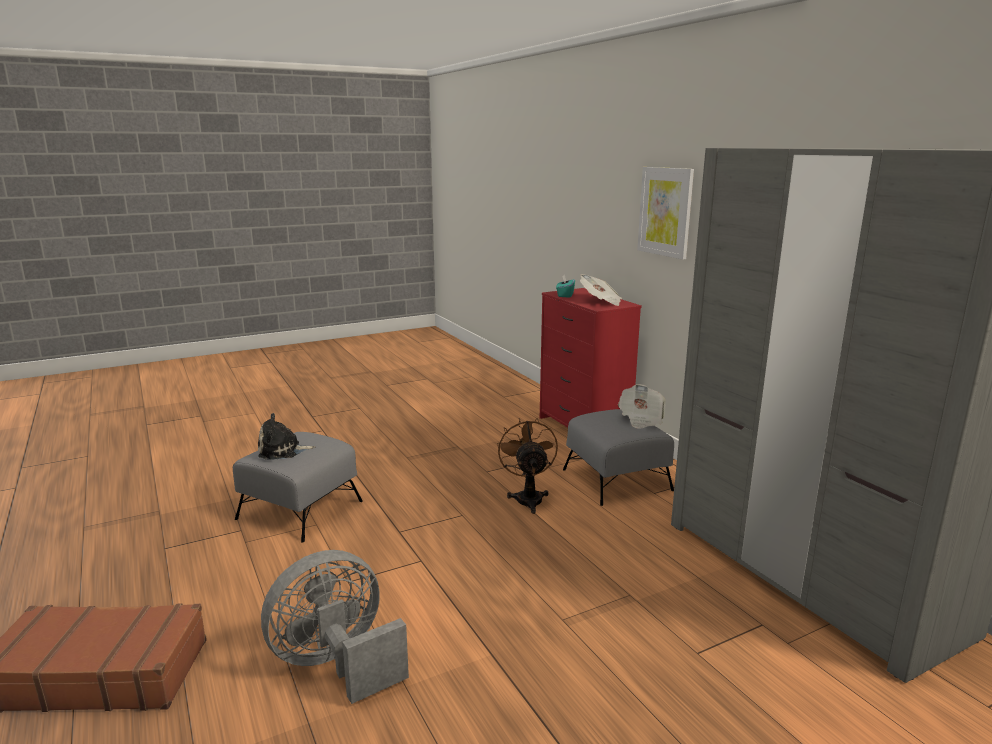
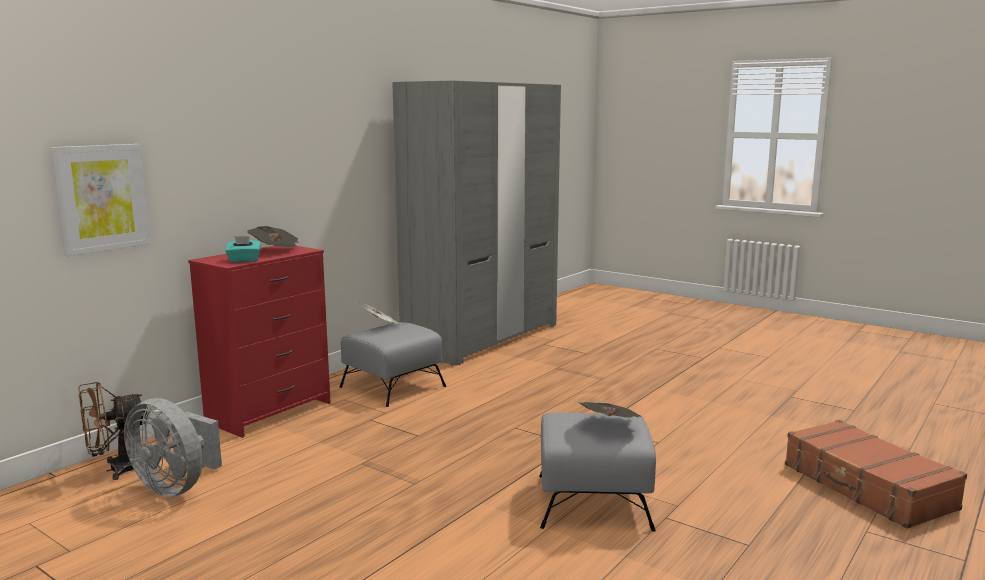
camera: 115 degrees left, 5 degrees down
plush toy [258,413,316,460] -> newspaper [577,402,641,418]
grey fan [261,550,409,704] -> grey fan moved to [124,398,222,497]
brown fan [497,418,558,514] -> brown fan moved to [78,381,148,480]
picture [637,167,694,260] -> picture moved to [51,144,150,256]

